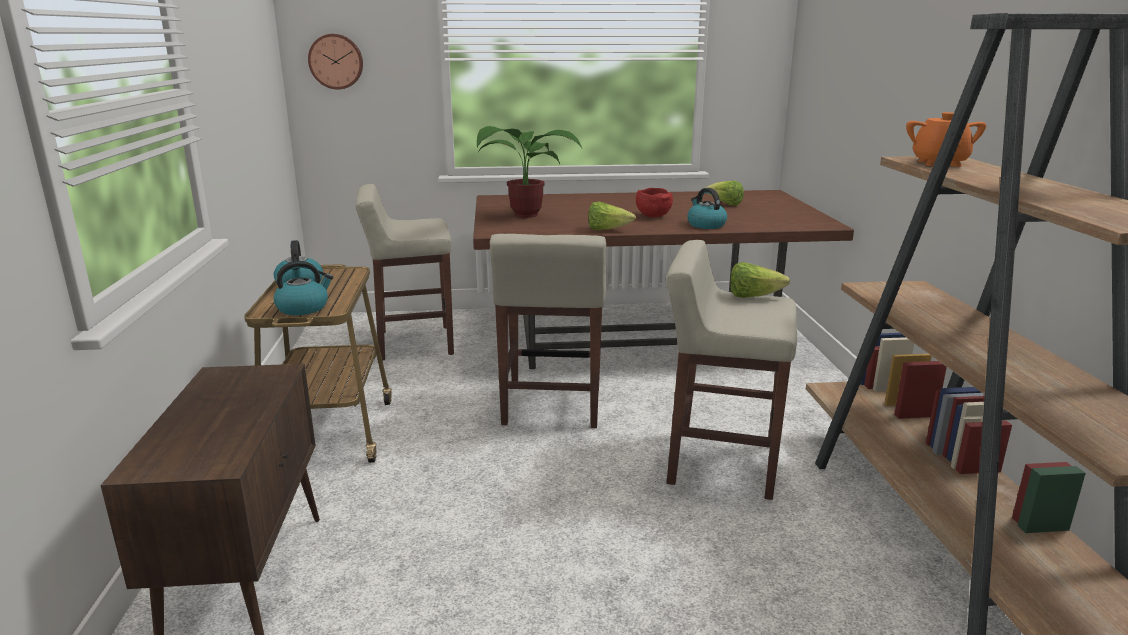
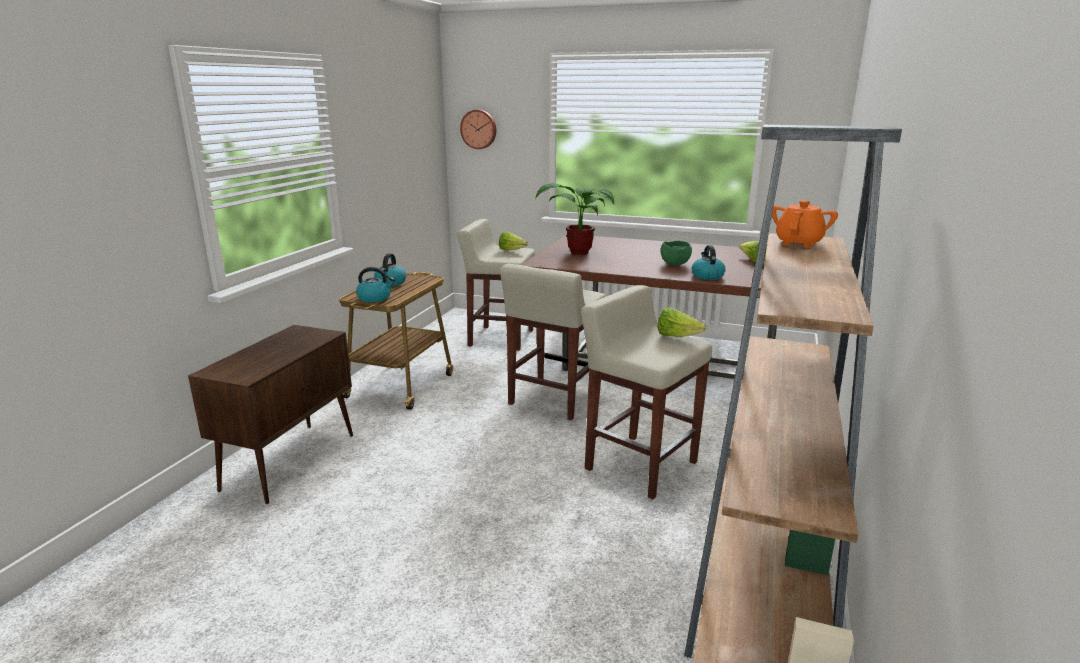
camera: 25 degrees right, 0 degrees up
lettuce [589,202,636,230] -> lettuce moved to [499,232,528,250]
red bowl [636,188,673,218] -> green bowl [661,241,692,265]

